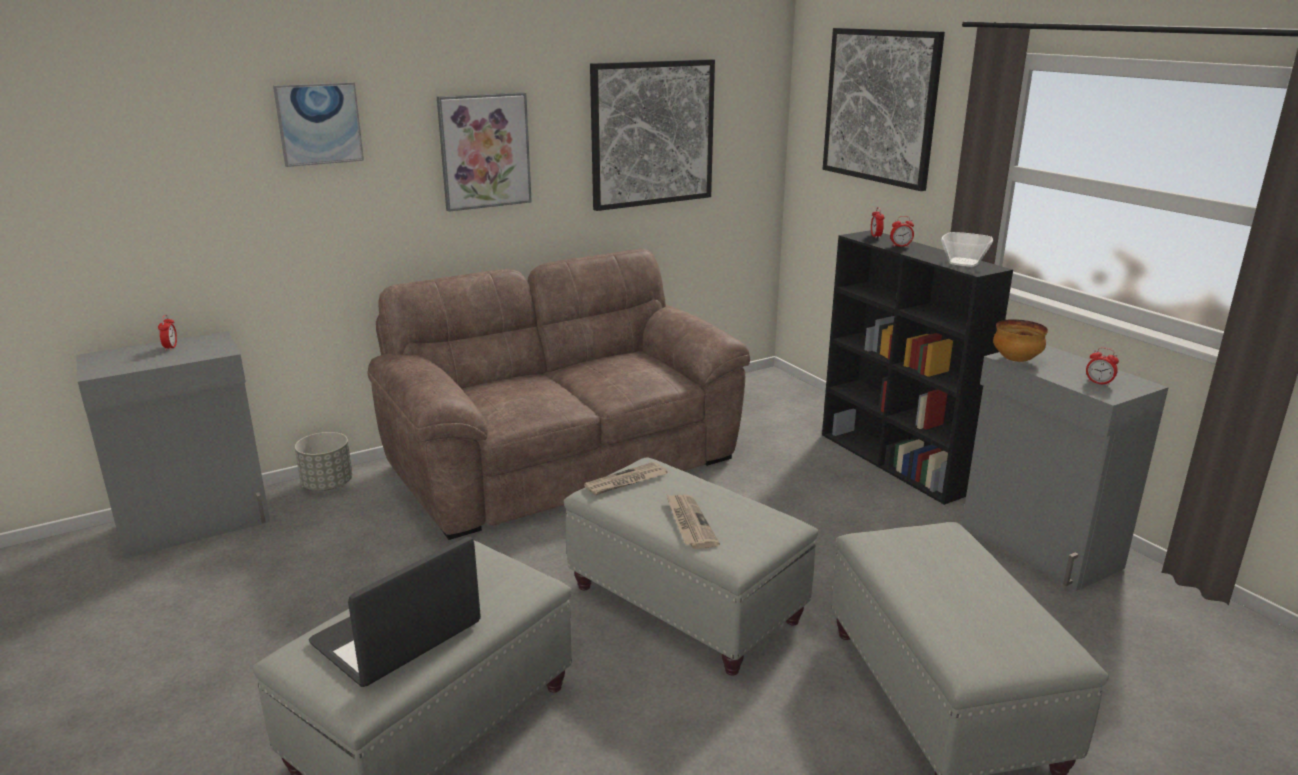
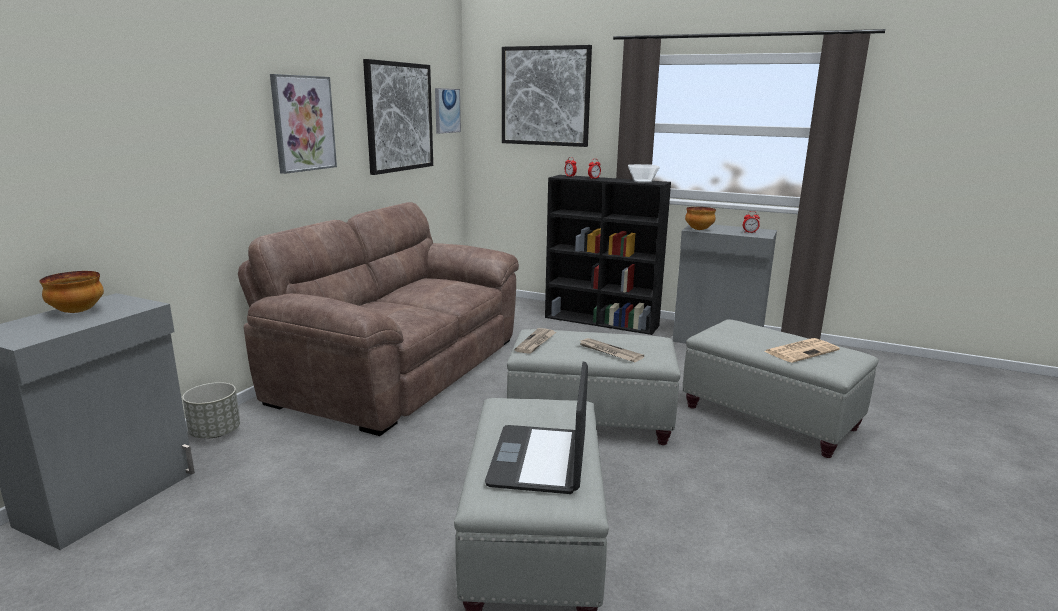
camera: 35 degrees left, 5 degrees down
alarm clock [158,315,177,351] -> bowl [40,271,104,313]
picture [273,82,364,167] -> picture moved to [435,88,461,134]
none -> newspaper [764,338,840,363]

